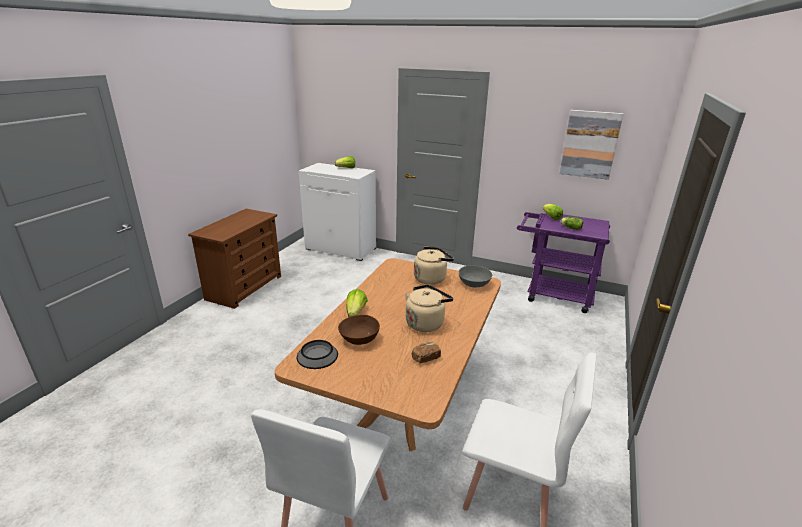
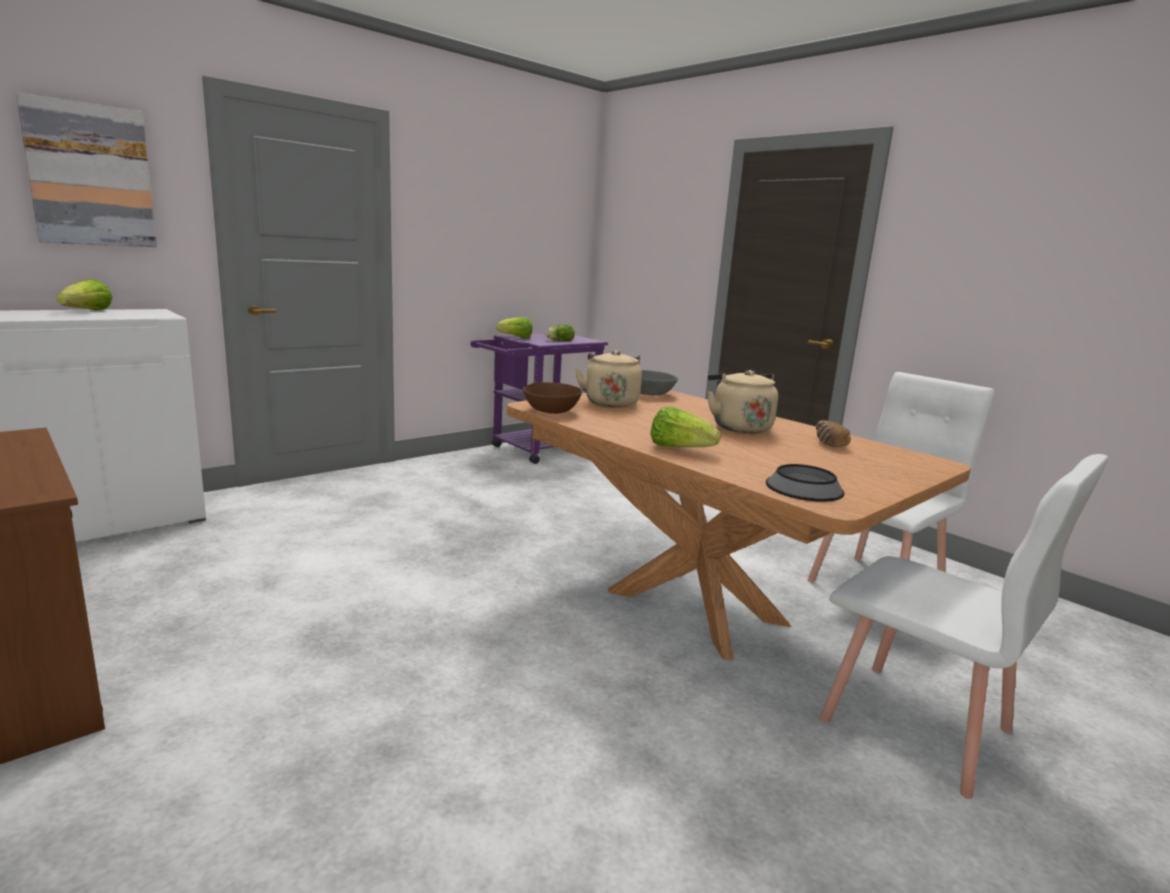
camera: 65 degrees left, 10 degrees down
brown bowl [338,315,380,345] -> brown bowl moved to [523,382,582,414]
picture [560,110,623,180] -> picture moved to [16,93,157,247]

